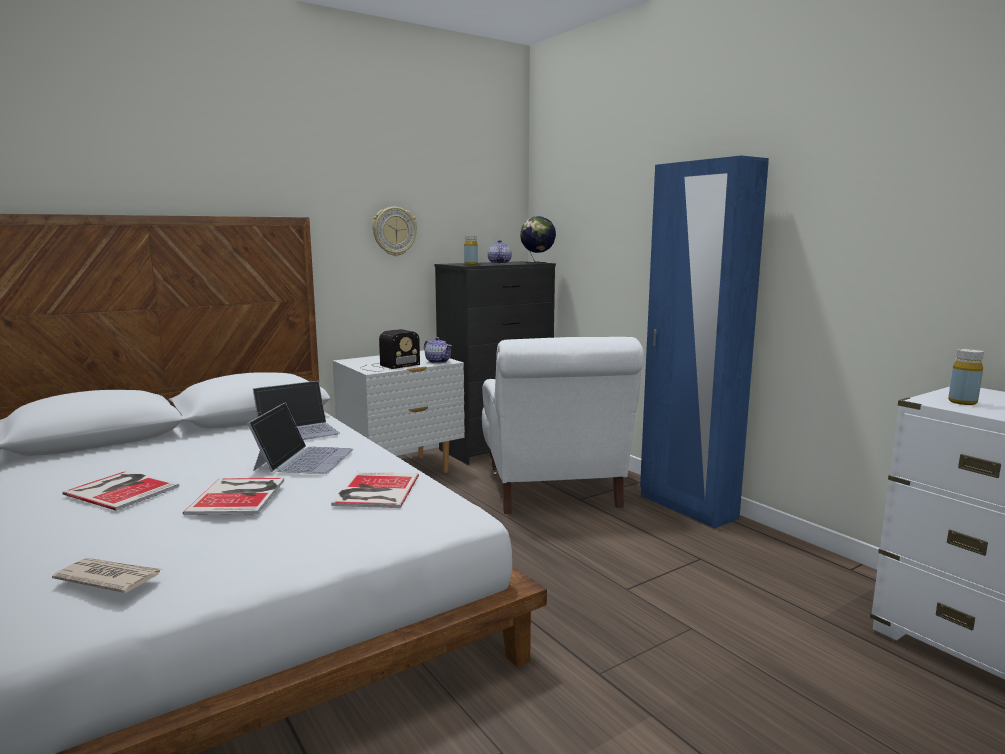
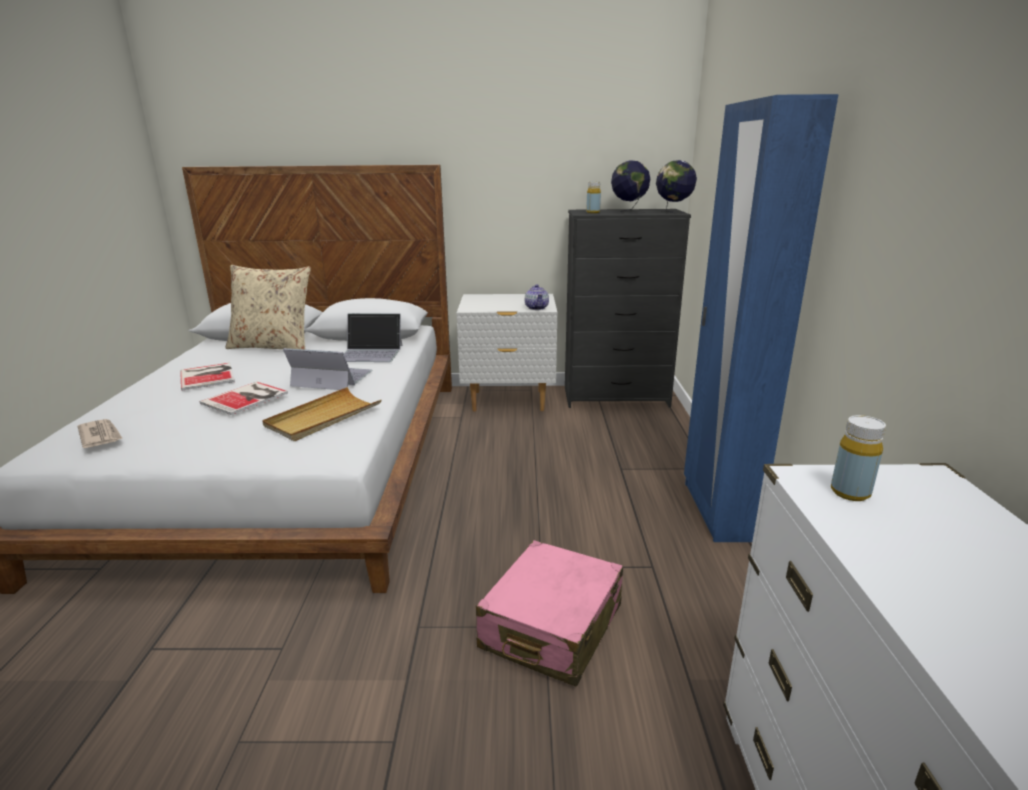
camera: 35 degrees right, 10 degrees up
laptop [247,402,354,474] -> laptop turned 120 degrees counterclockwise [283,348,372,390]
book [331,472,419,508] -> beige tray [262,387,381,441]
radio [360,329,420,372] -> none
wall clock [372,207,417,256] -> none
white armchair [482,337,644,514] -> none
teapot [488,240,511,264] -> globe [611,160,650,214]
none -> beige pillow [225,265,311,350]
none -> pink suitcase [476,540,623,687]

